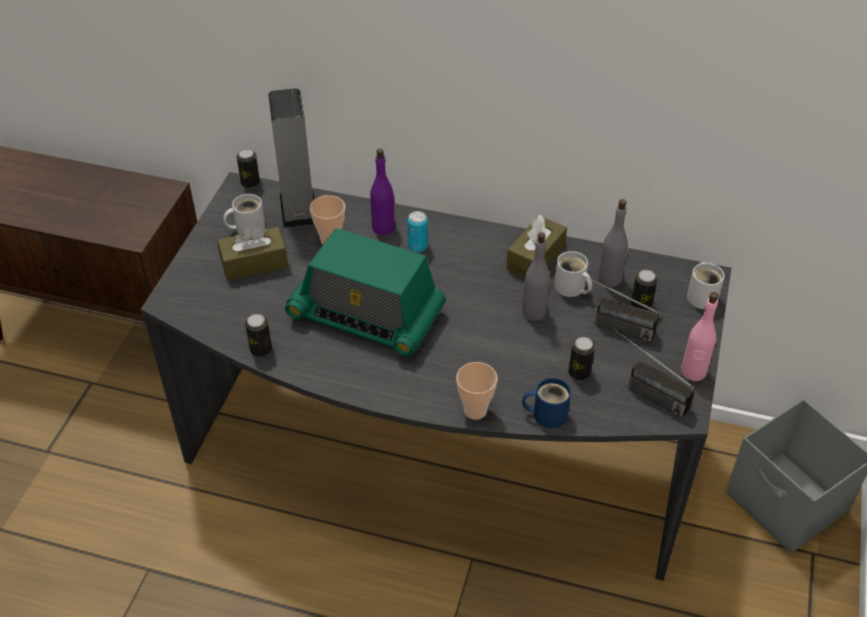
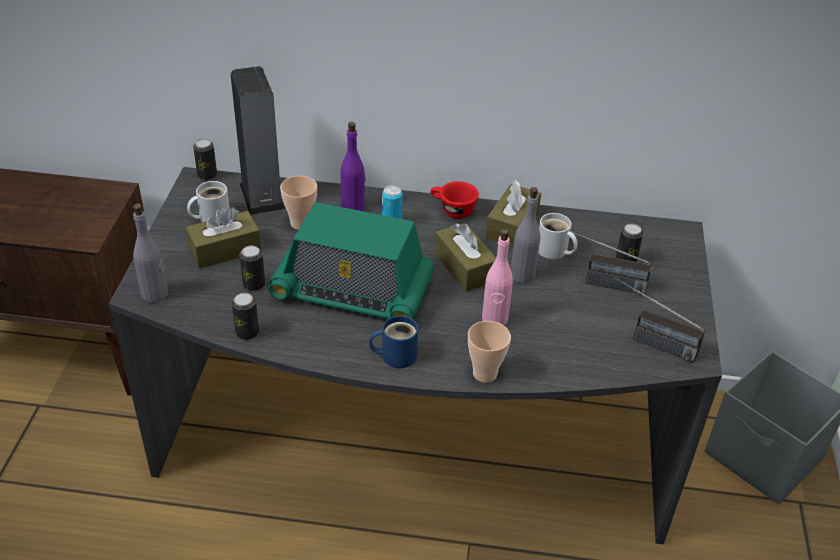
camera: 10 degrees left, 5 degrees down
blue mug [522,378,571,428] -> blue mug moved to [369,316,418,368]
can [568,337,595,380] -> can moved to [239,246,265,291]
grey bottle [598,199,628,287] -> grey bottle moved to [133,203,168,303]
pink bottle [681,292,718,381] -> pink bottle moved to [482,229,513,325]
white mug [687,262,725,309] -> none
none -> red cup [430,181,479,219]
none -> brown tissue box [435,223,496,292]

